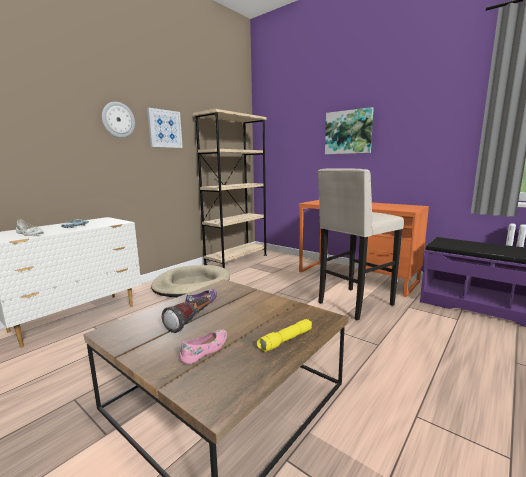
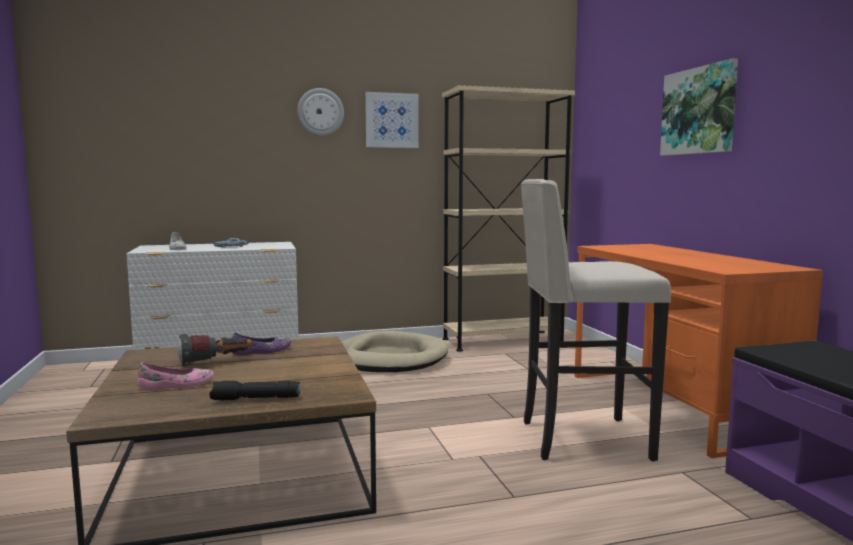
camera: 35 degrees right, 5 degrees down
yellow flashlight [257,319,312,352] -> black flashlight [210,381,300,400]

